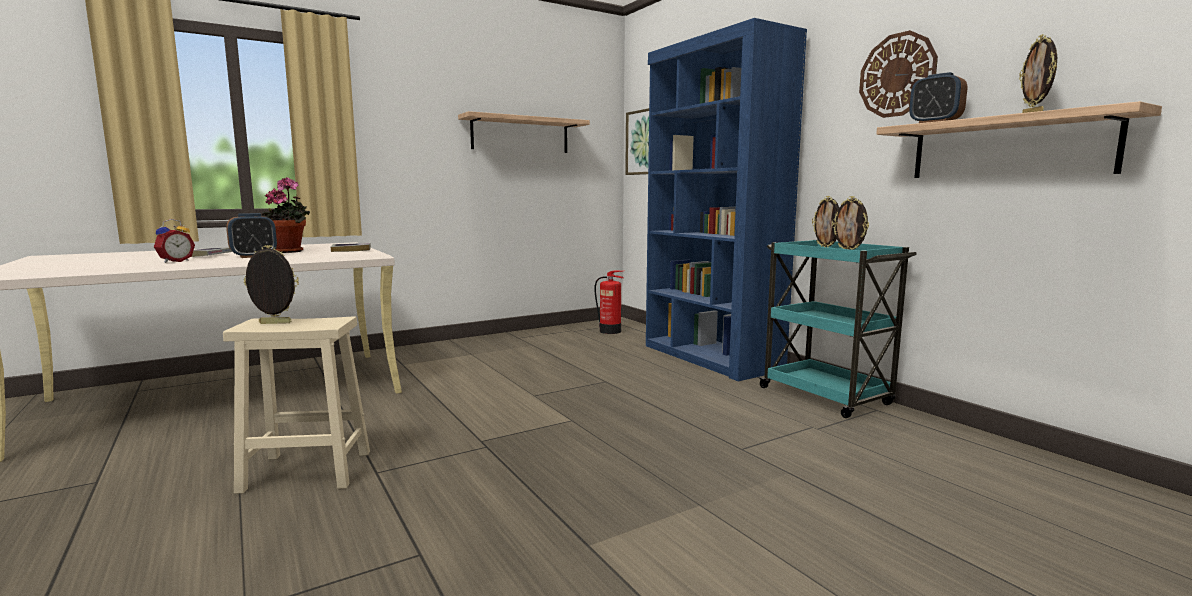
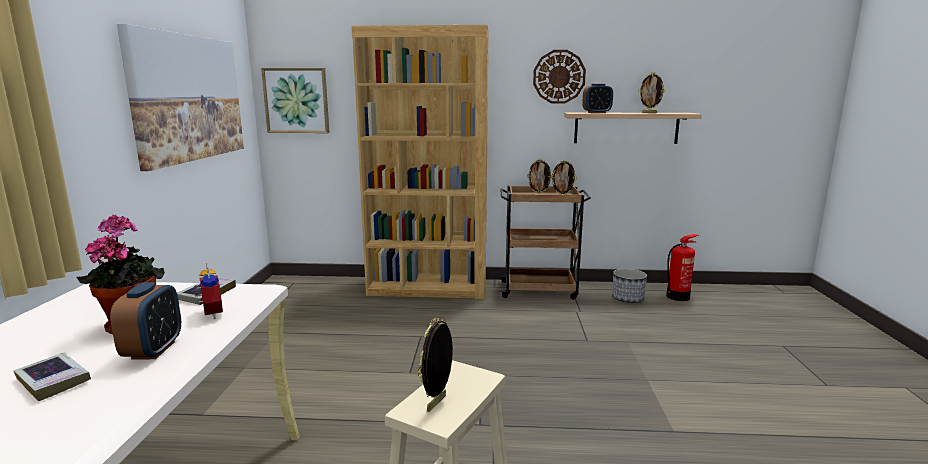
camera: 55 degrees left, 5 degrees up
alarm clock [154,219,195,263] -> alarm clock moved to [193,263,223,319]
shelf [458,111,590,153] -> picture [117,24,244,171]
fire extinguisher [595,271,624,334] -> fire extinguisher moved to [666,234,699,301]
blue bookcase [646,18,807,381] -> brown bookcase [351,25,489,299]
turquoise cart [757,240,917,418] -> brown cart [499,186,591,300]
none -> planter [612,268,647,303]

